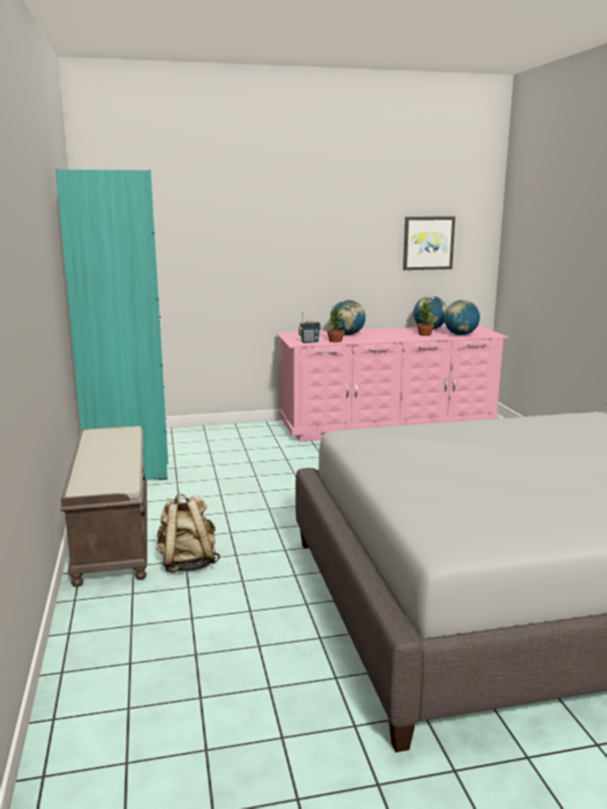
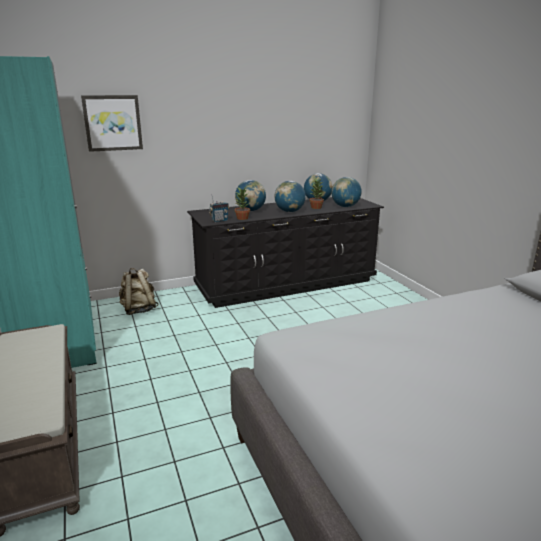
camera: 10 degrees left, 5 degrees up
beige backpack [157,494,220,573] -> beige backpack moved to [119,268,159,315]
pink dresser [276,325,508,442] -> black dresser [187,197,384,308]
picture [403,216,455,270] -> picture moved to [81,95,143,152]
none -> globe [274,181,306,212]

